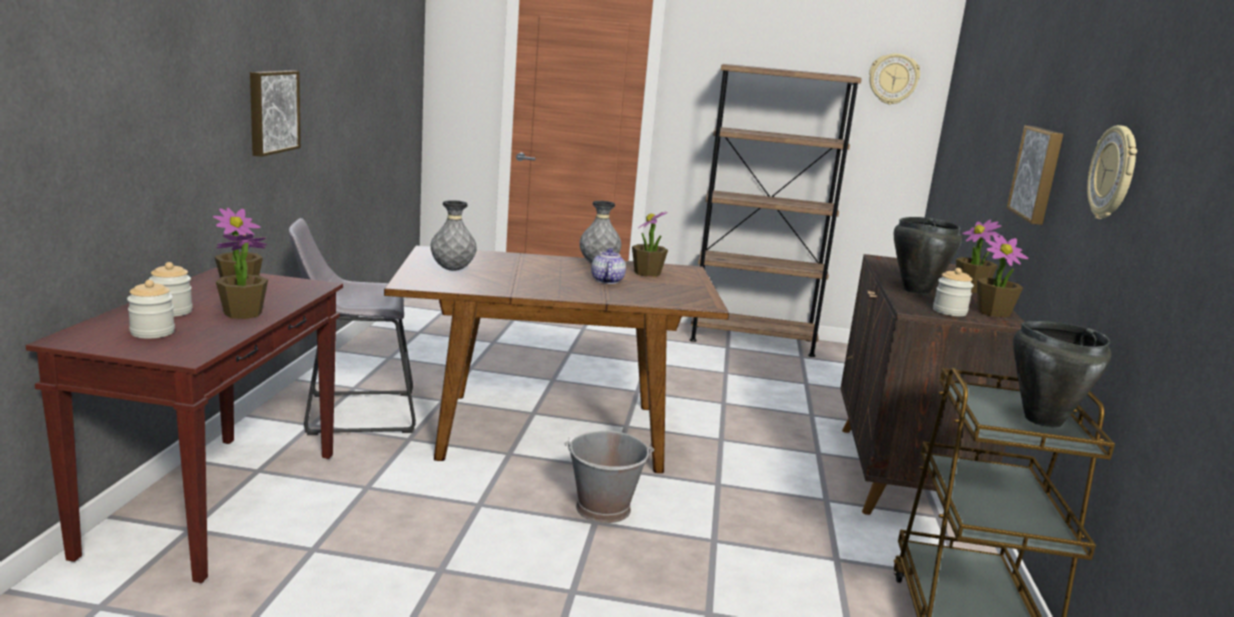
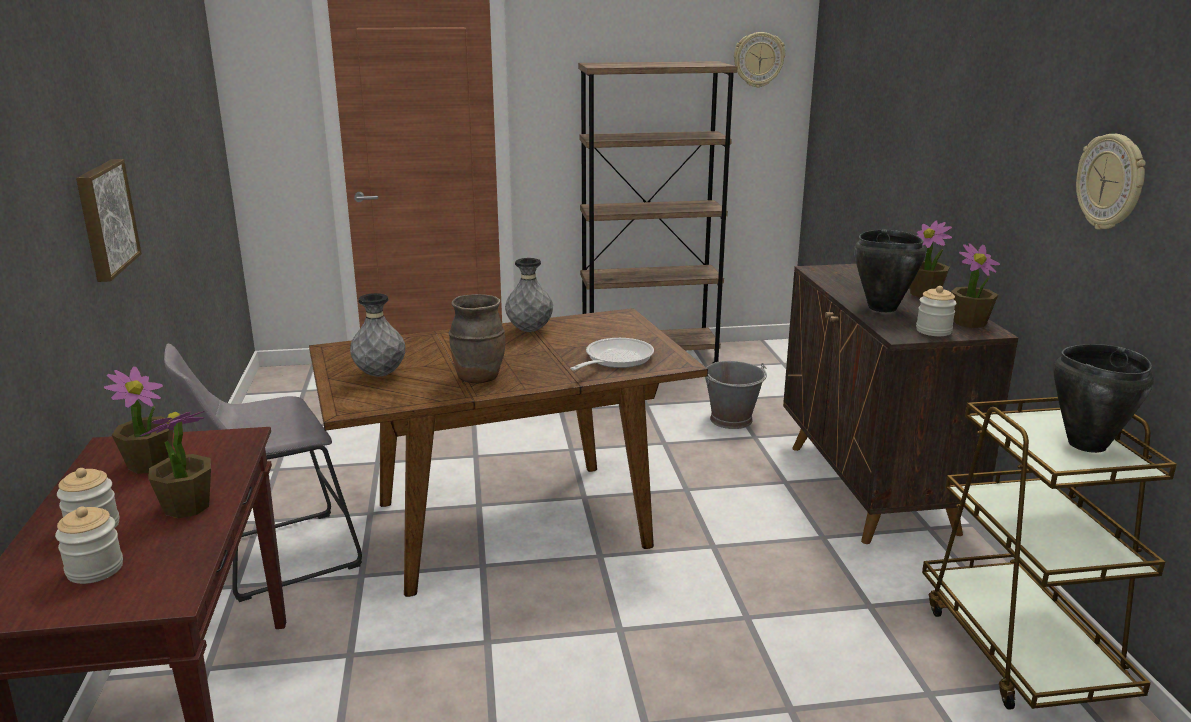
camera: 15 degrees left, 5 degrees up
grey bucket [565,431,654,523] -> grey bucket moved to [705,361,767,429]
teapot [591,248,626,284] -> none
potted plant [632,210,668,277] -> none
picture [1006,125,1064,225] -> none
none -> brown vase [448,294,505,383]
none -> frying pan [570,338,654,370]

